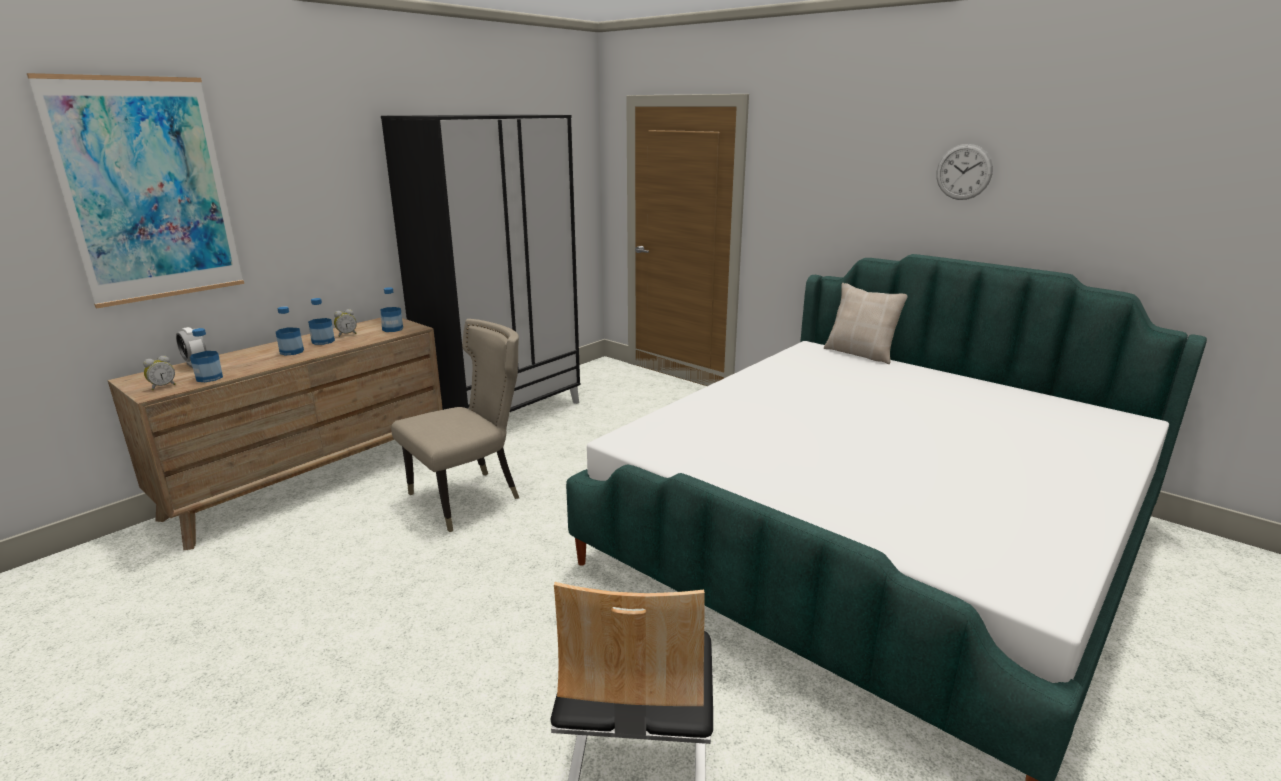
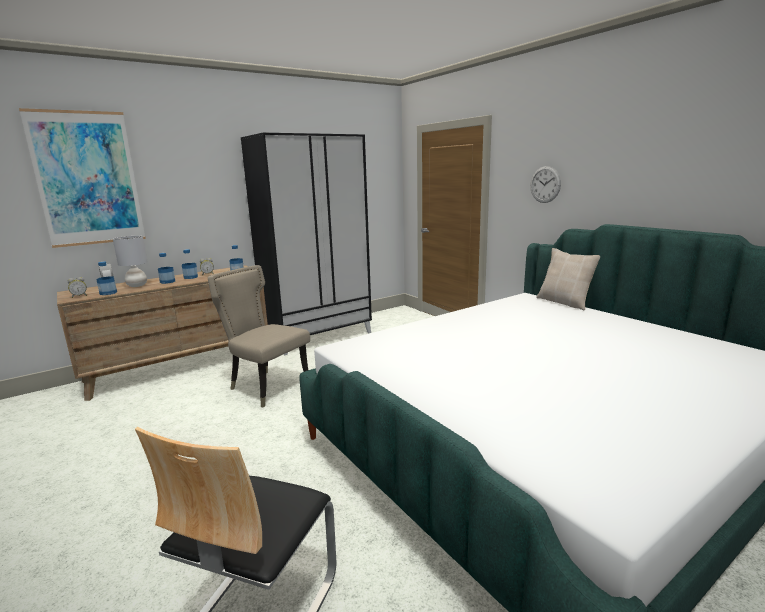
camera: 15 degrees right, 5 degrees down
beige chair [391,319,519,532] -> beige chair turned 120 degrees counterclockwise [208,265,310,408]
wall clock [936,144,993,200] -> wall clock moved to [530,166,561,203]
none -> grey table lamp [113,236,148,287]

